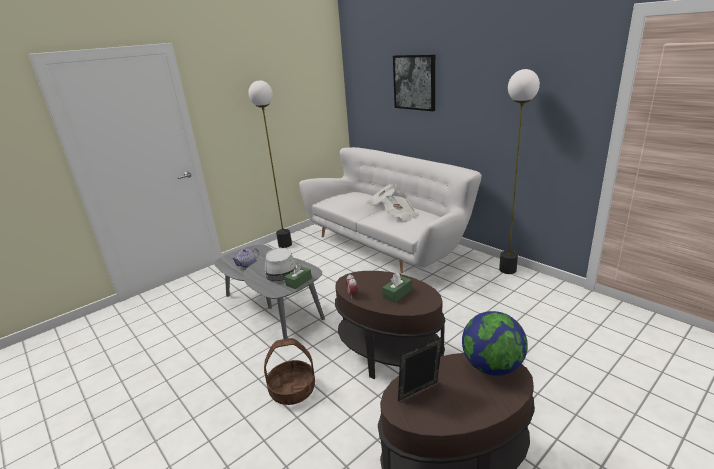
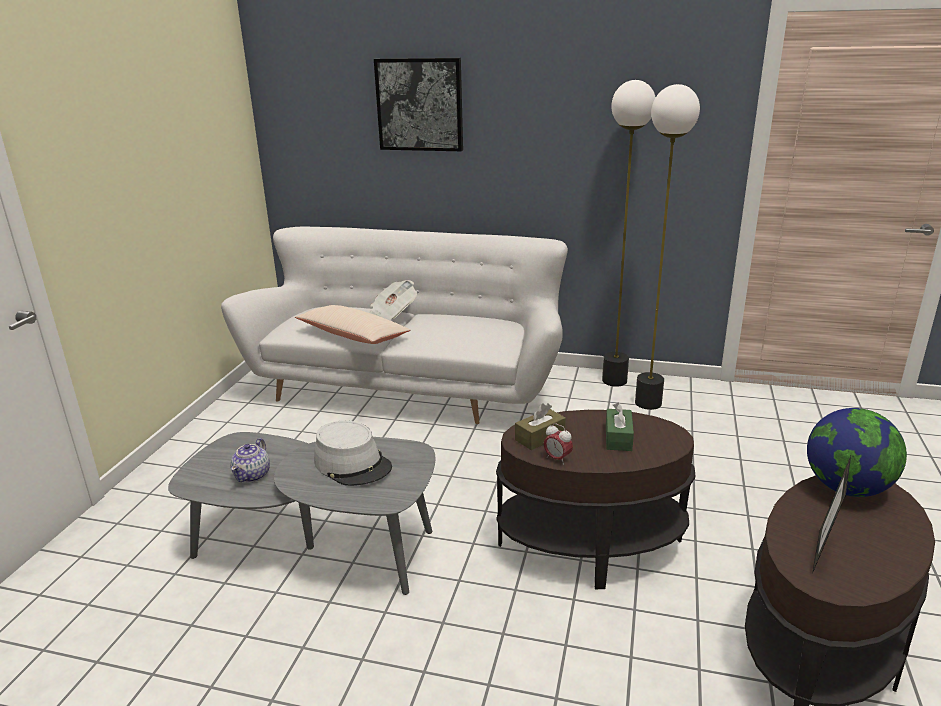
camera: 35 degrees left, 0 degrees up
floor lamp [248,80,292,248] -> floor lamp moved to [635,84,700,410]
basket [264,338,315,405] -> none
green tissue box [285,264,312,289] -> none
newspaper [383,195,417,222] -> none
none -> beige pillow [295,305,411,344]
none -> brown tissue box [515,403,566,450]

